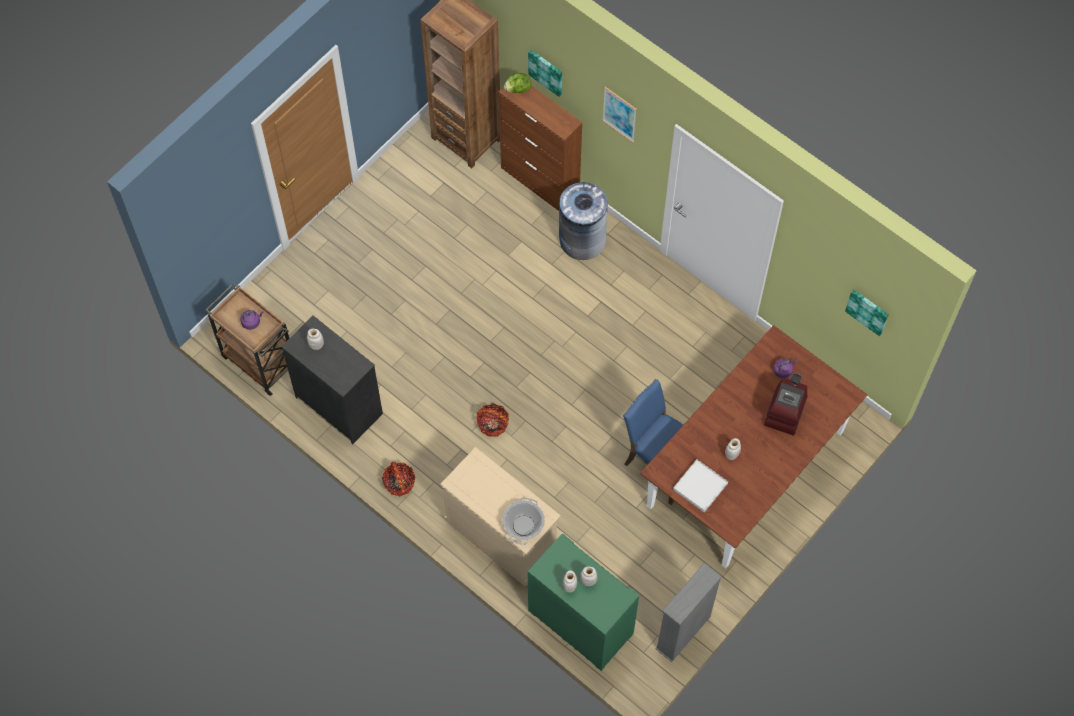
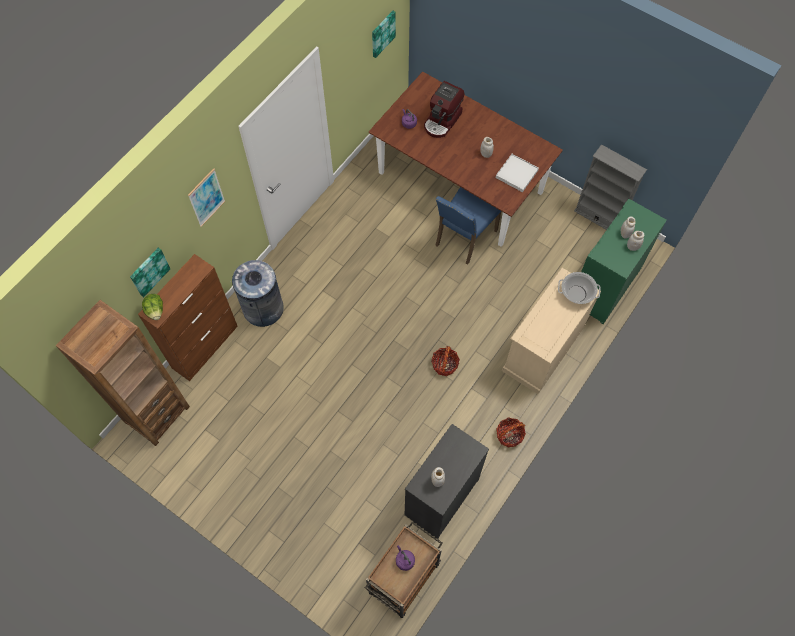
camera: 95 degrees left, 0 degrees up
coffee machine [764,373,808,436] -> coffee machine turned 75 degrees counterclockwise [424,81,464,138]

